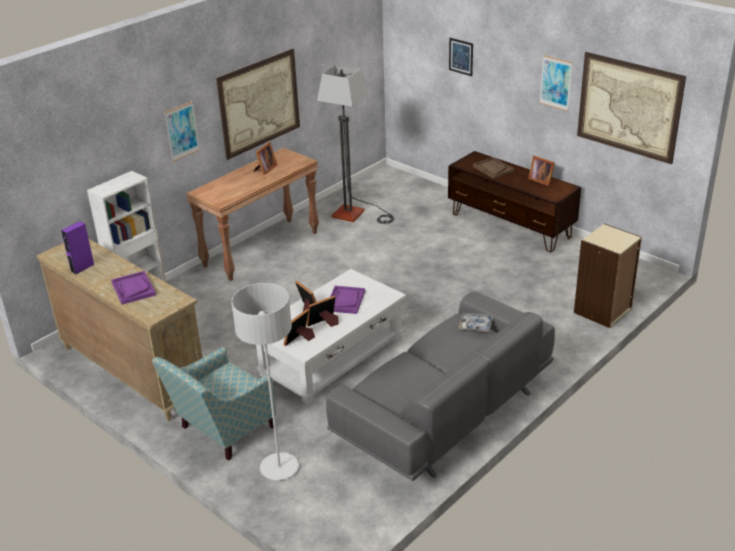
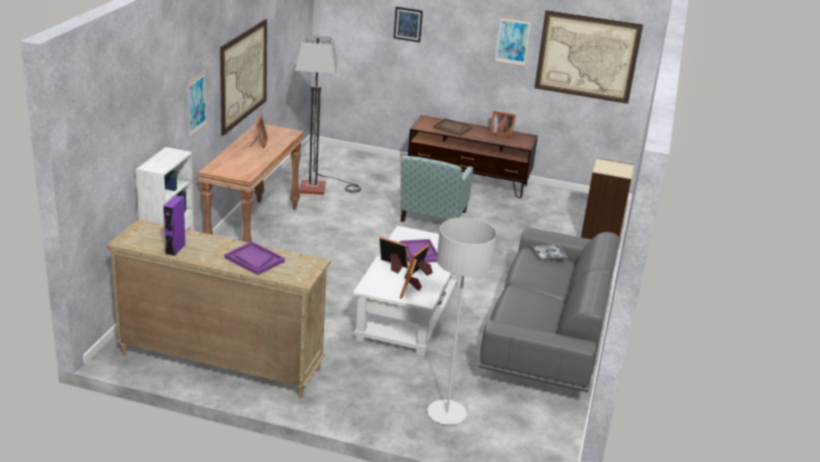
camera: 30 degrees left, 5 degrees down
armchair [152,347,276,461] -> armchair moved to [400,156,473,222]

